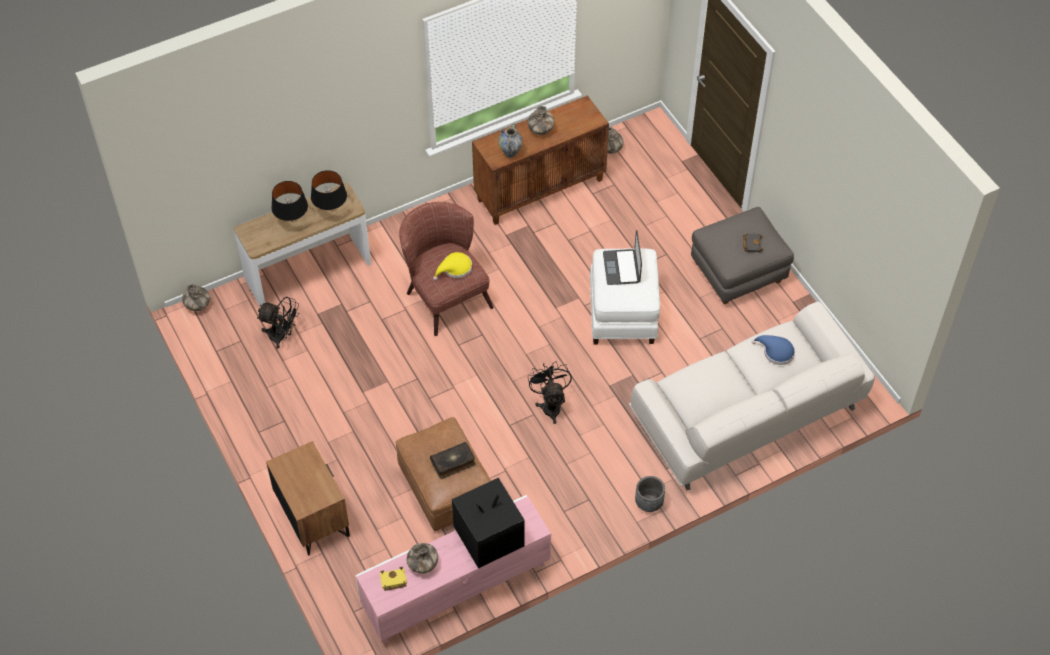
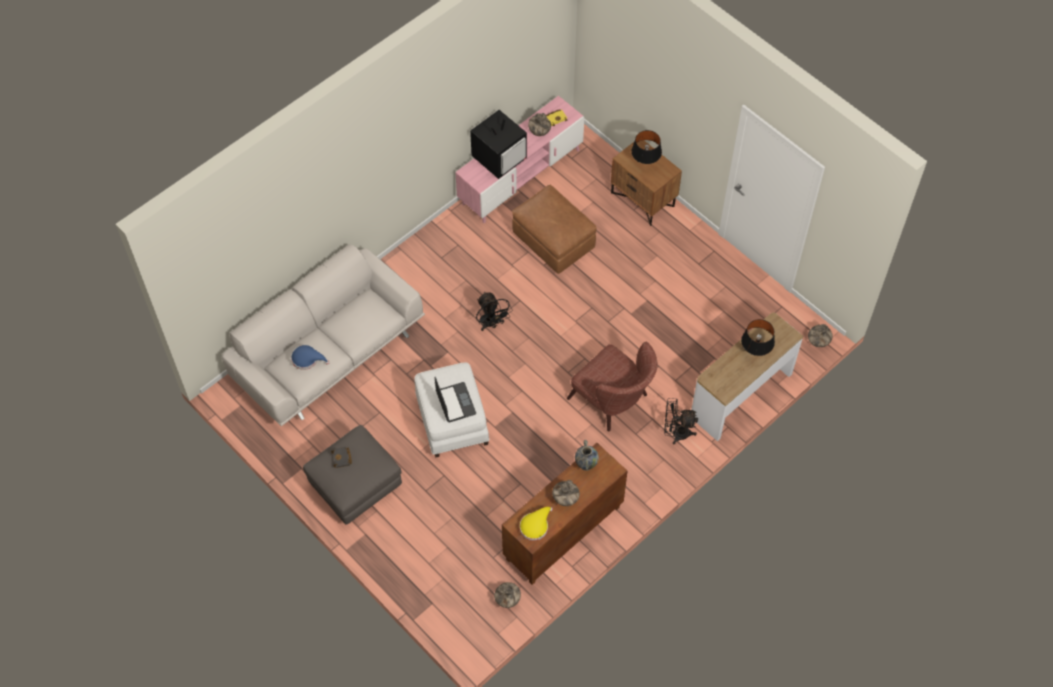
camera: 165 degrees right, 5 degrees up
black fan [257,297,299,349] -> black fan moved to [664,398,698,444]
black table lamp [311,170,347,210] -> black table lamp moved to [631,130,662,164]
book [430,442,475,479] -> none
yellow hat [433,252,472,281] -> yellow hat moved to [520,507,553,541]
grey planter [635,476,665,512] -> none

